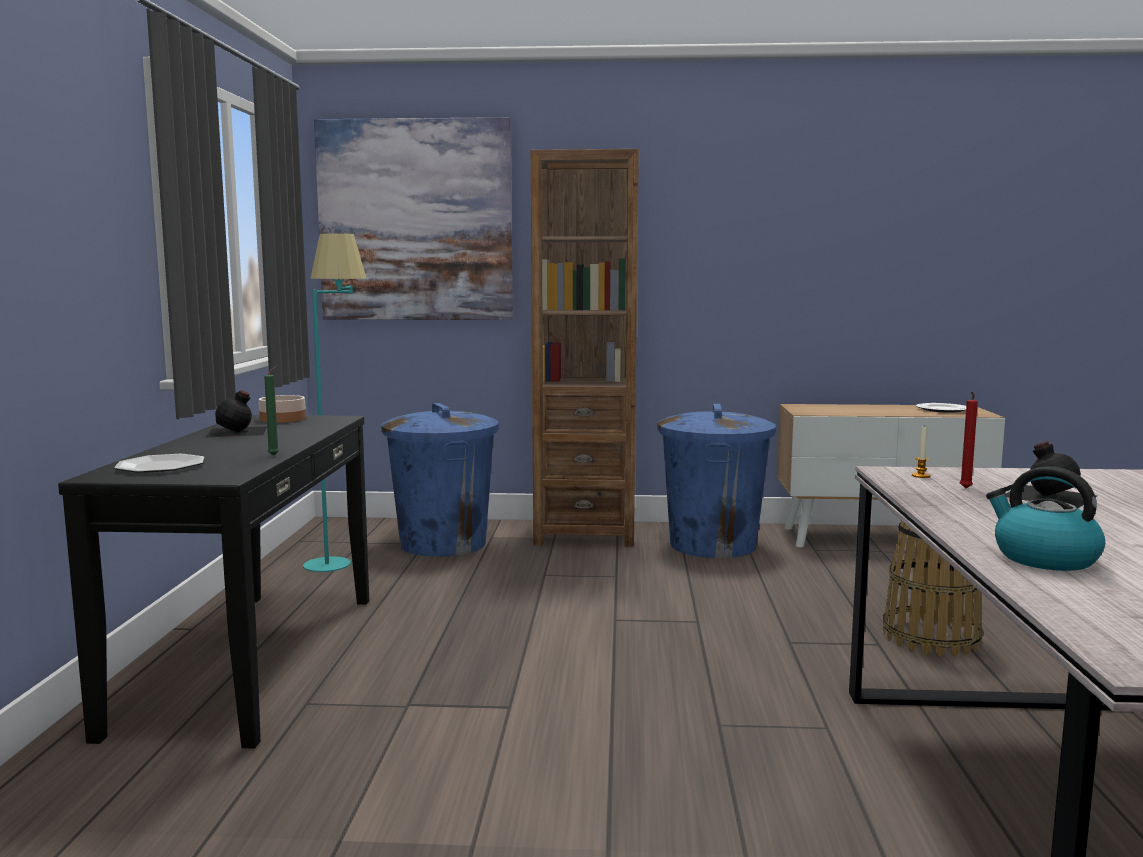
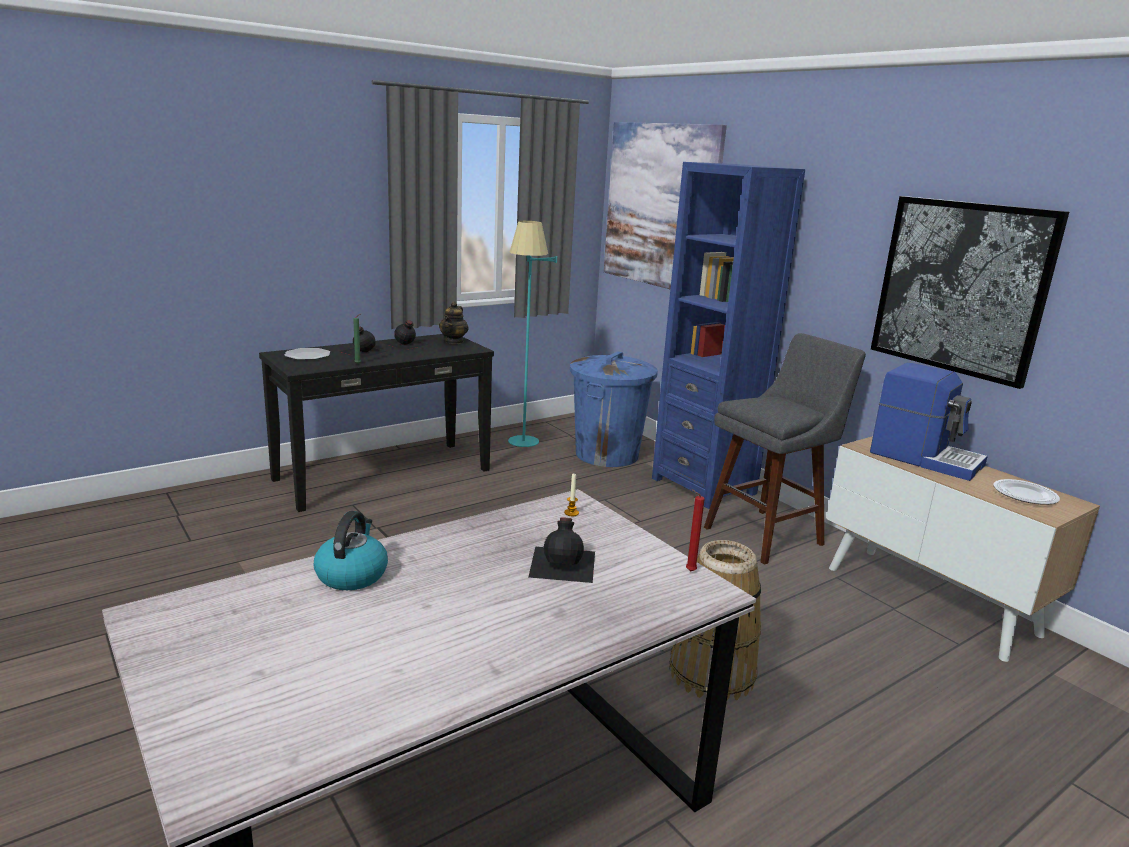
camera: 50 degrees right, 10 degrees up
bowl [259,395,306,423] -> teapot [439,302,469,344]
brown bookcase [531,149,639,547] -> blue bookcase [652,162,805,509]
blue trash can [657,404,776,558] -> grey stool [704,333,866,565]
red candle [960,392,978,489] -> red candle moved to [686,489,705,571]
none -> black bottle [339,326,387,358]
none -> coffee machine [870,363,988,481]
none -> picture [871,196,1069,389]

